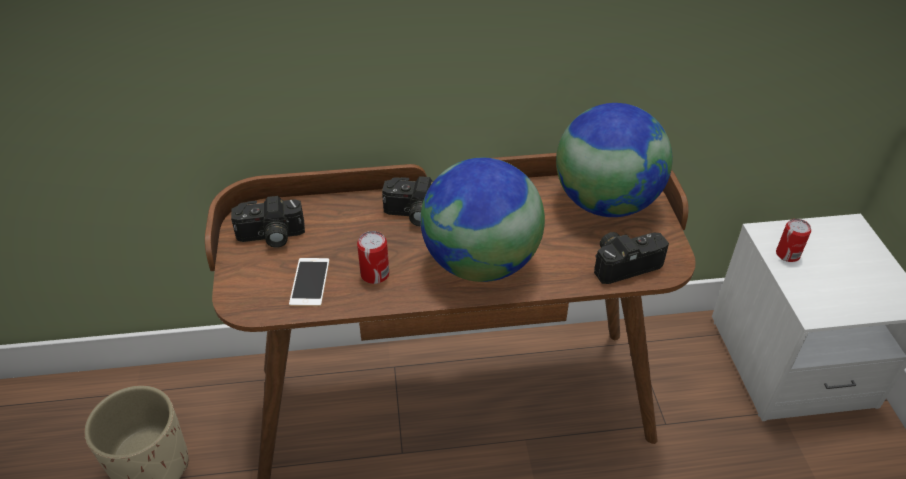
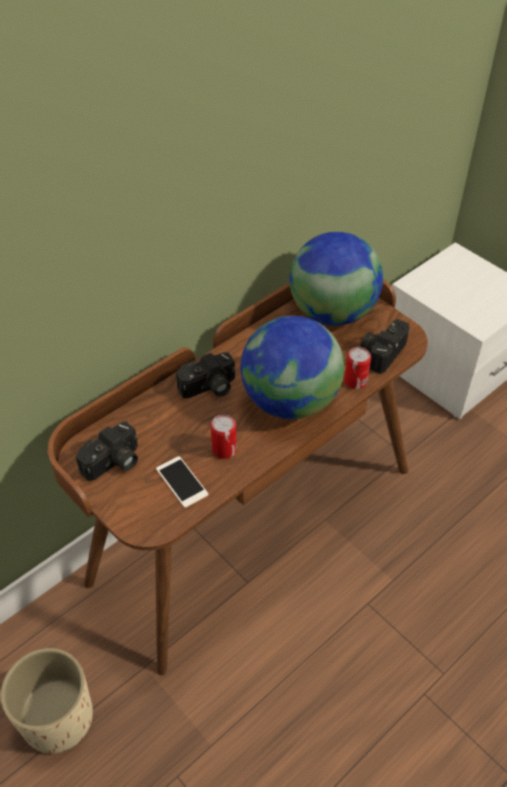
camera: 35 degrees left, 5 degrees up
can [776,219,811,262] -> can moved to [344,347,371,389]

